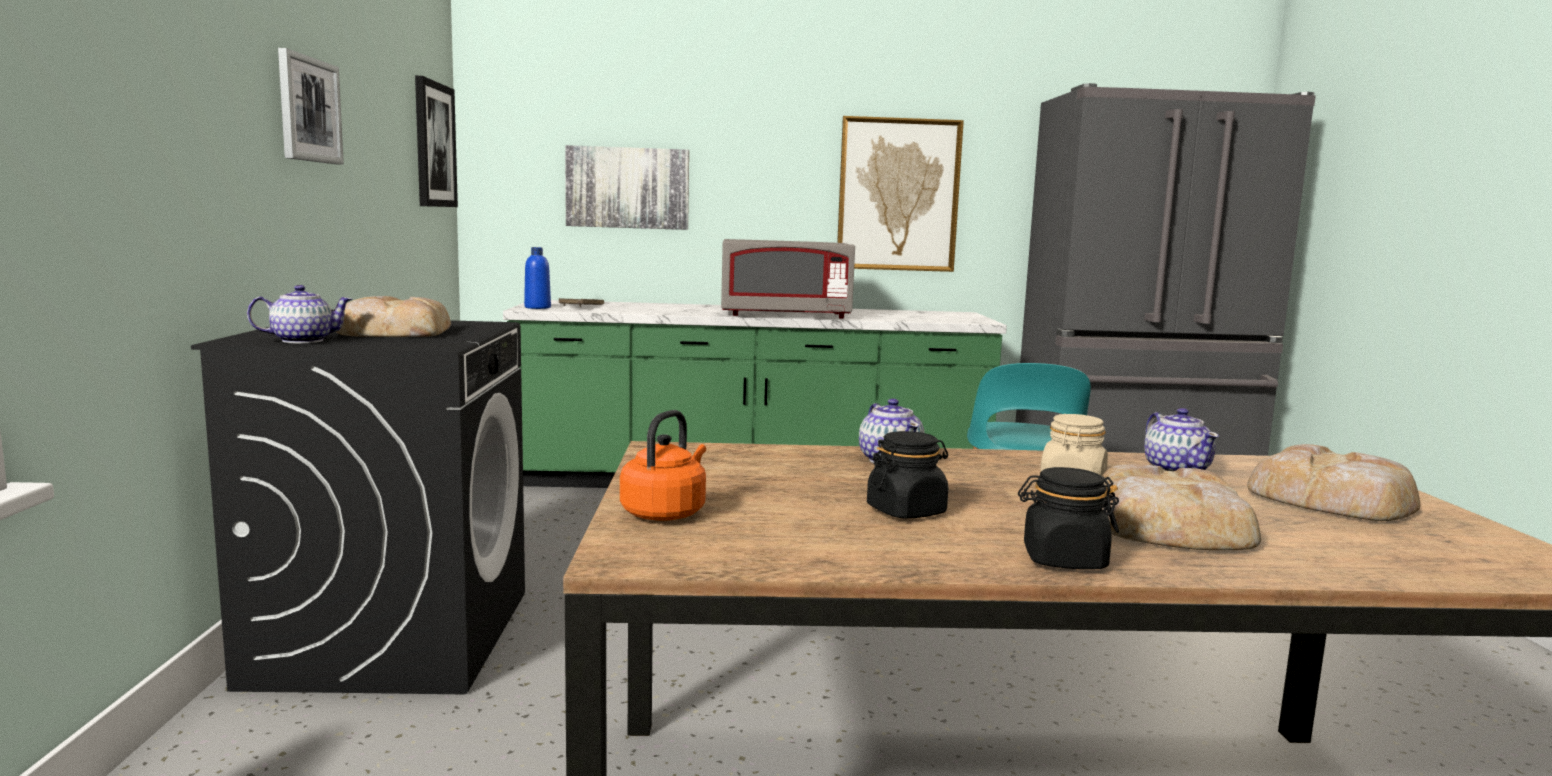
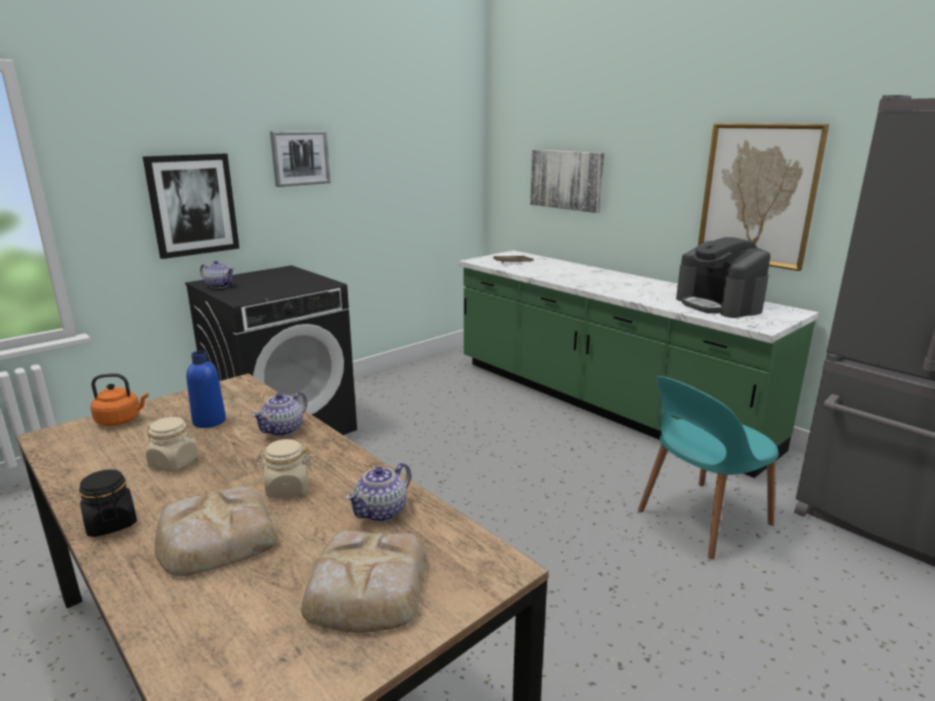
camera: 50 degrees right, 10 degrees up
bread [336,296,451,337] -> none
picture [415,76,458,207] -> picture moved to [143,154,240,259]
blue bottle [524,247,551,309] -> blue bottle moved to [186,351,226,428]
grey microwave [721,239,855,319] -> none
black jar [867,431,949,519] -> beige jar [146,417,198,472]
none -> coffee machine [676,237,771,318]

